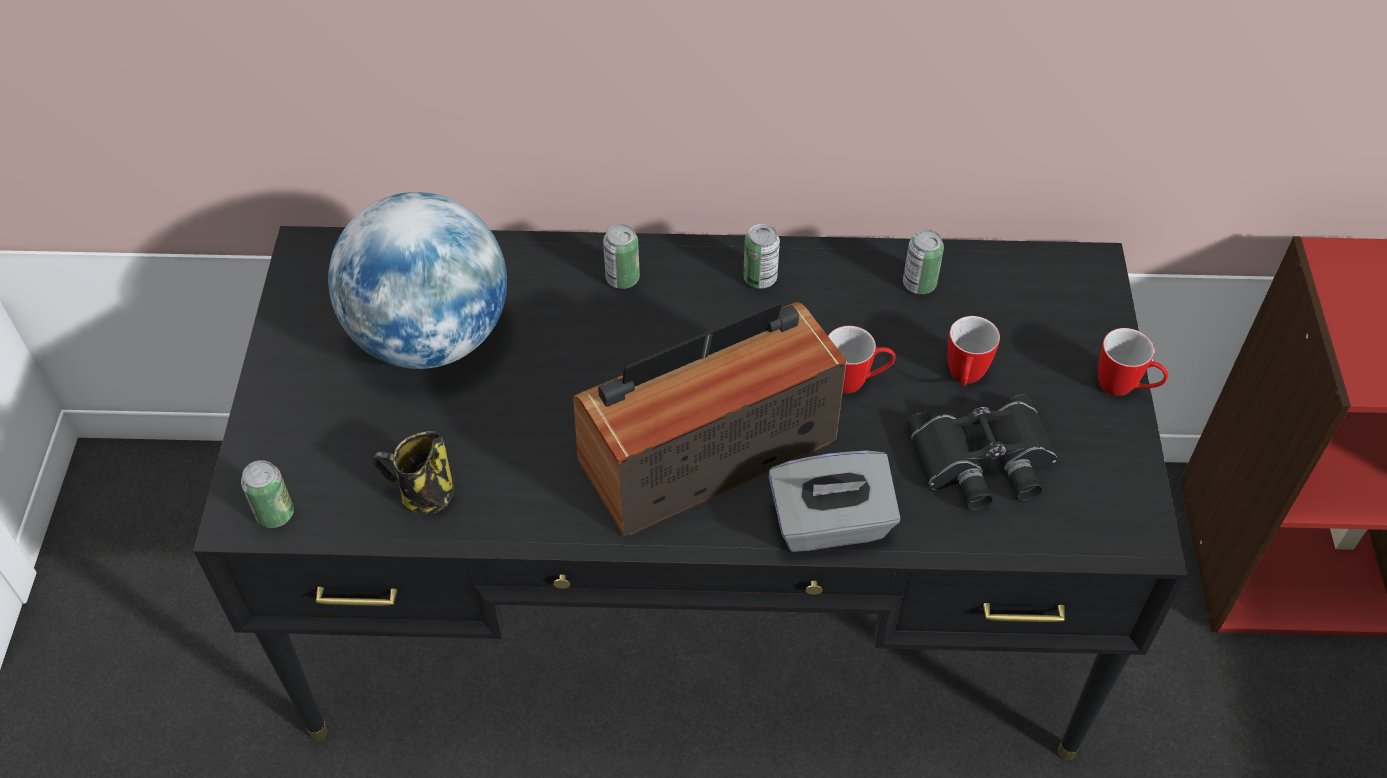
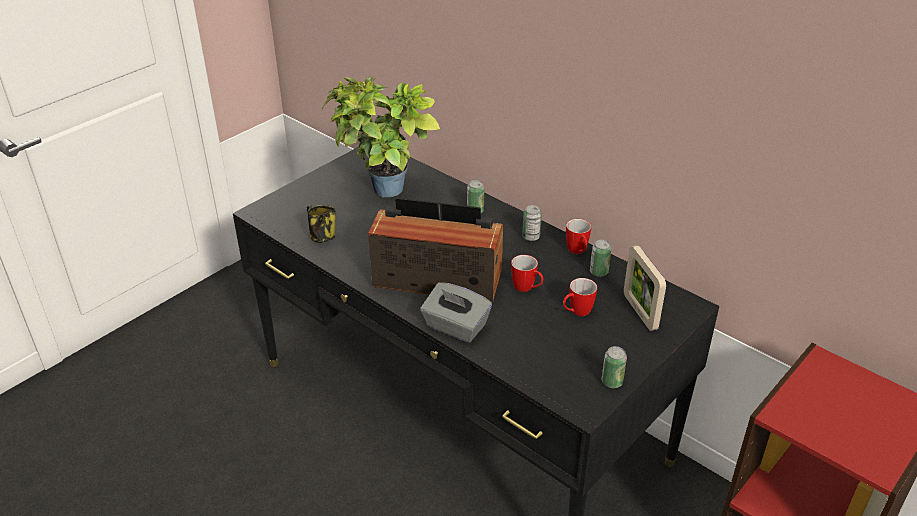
camera: 40 degrees right, 15 degrees down
can [241,460,294,528] -> can moved to [602,346,627,388]
globe [328,192,507,369] -> potted plant [322,77,440,197]
black binoculars [907,394,1057,510] -> none
mug [1098,328,1168,396] -> mug moved to [566,219,591,254]
none -> picture frame [624,245,666,331]

